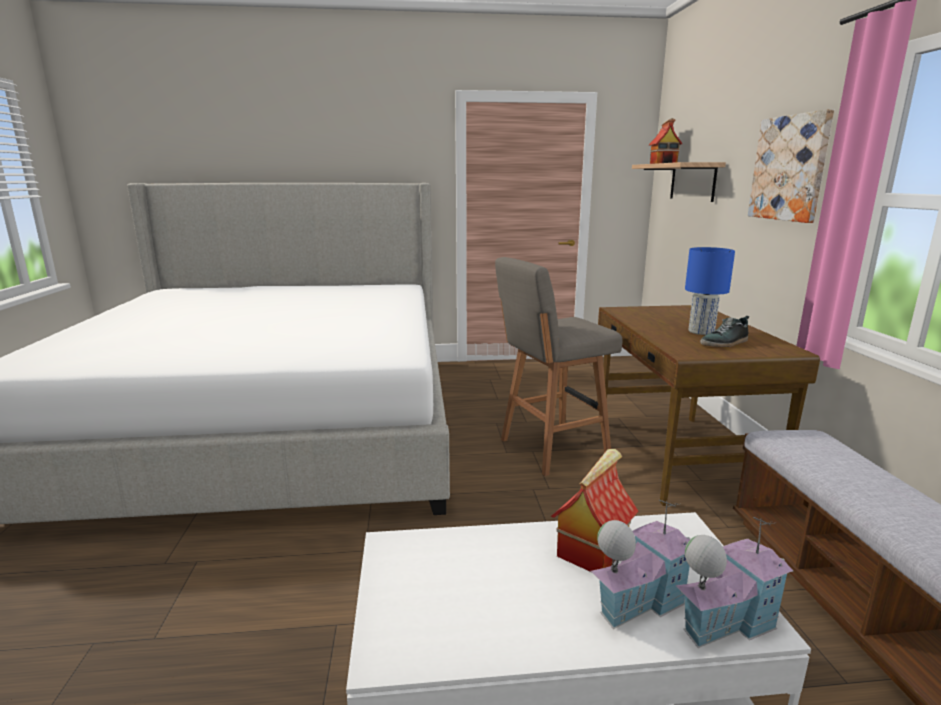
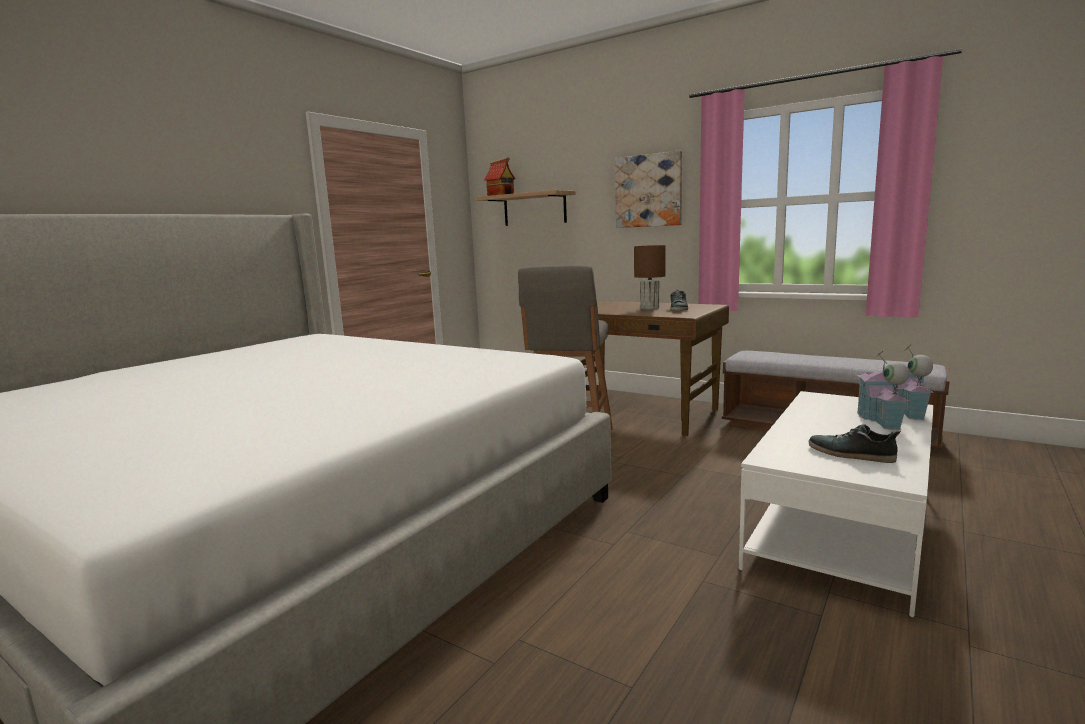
camera: 50 degrees left, 5 degrees down
toy house [551,449,639,572] -> none
blue table lamp [685,247,735,335] -> brown table lamp [634,245,666,310]
none -> shoe [809,424,901,463]

